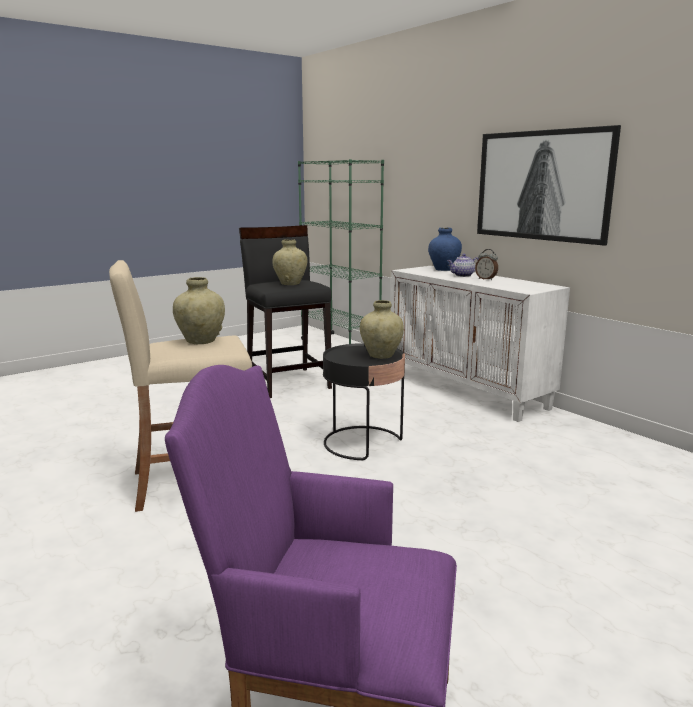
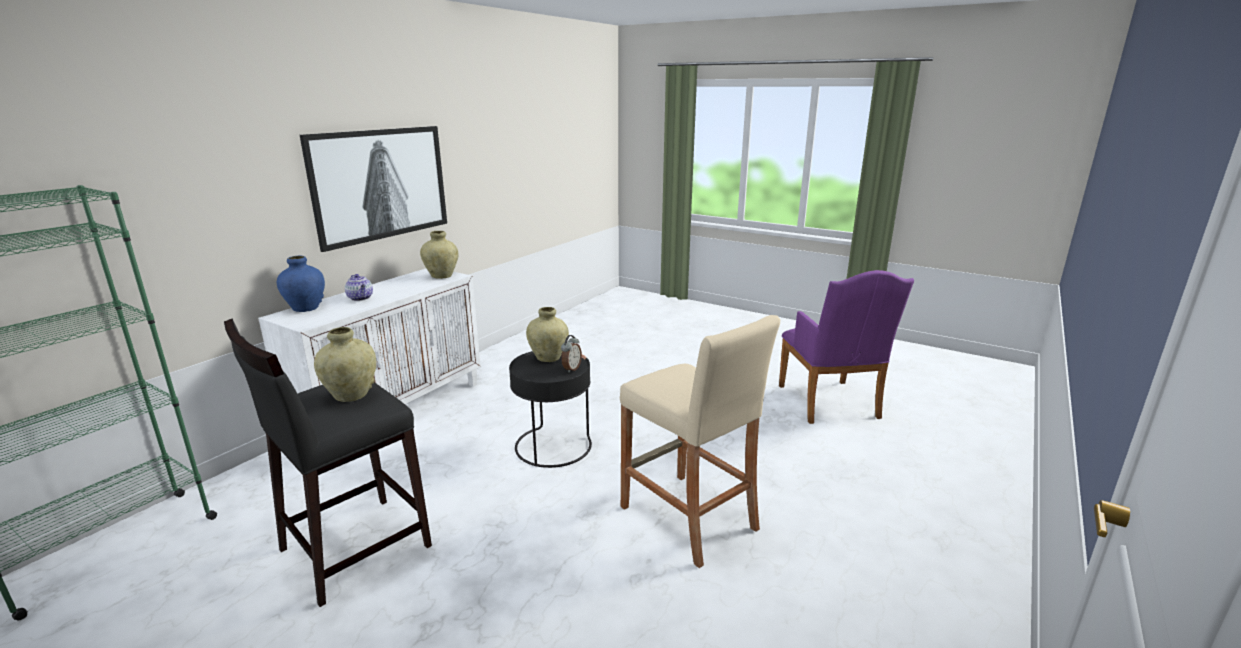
camera: 110 degrees left, 5 degrees up
beige vase [173,277,225,344] -> beige vase moved to [420,231,459,279]
alarm clock [475,249,498,280] -> alarm clock moved to [561,335,582,373]

